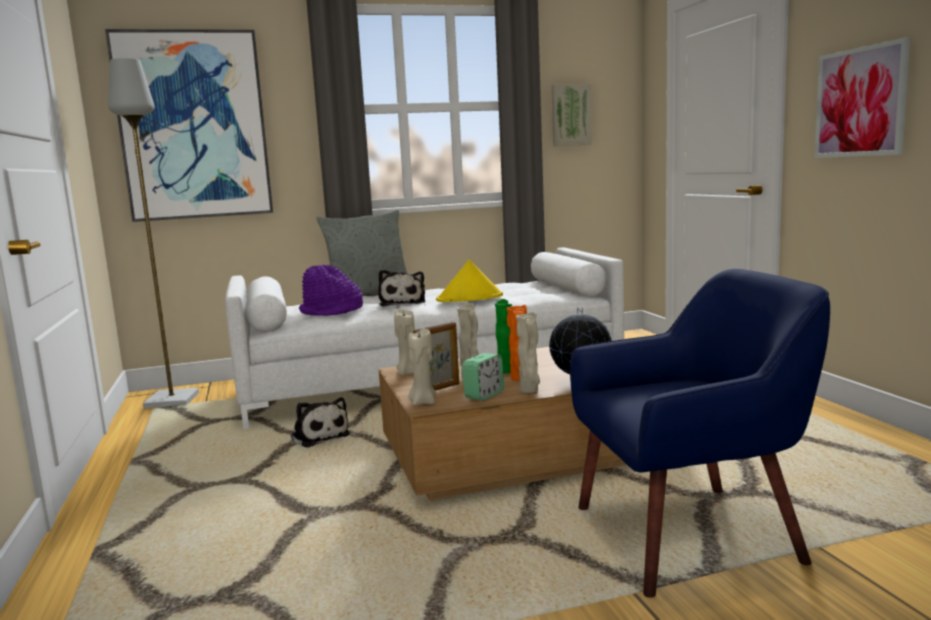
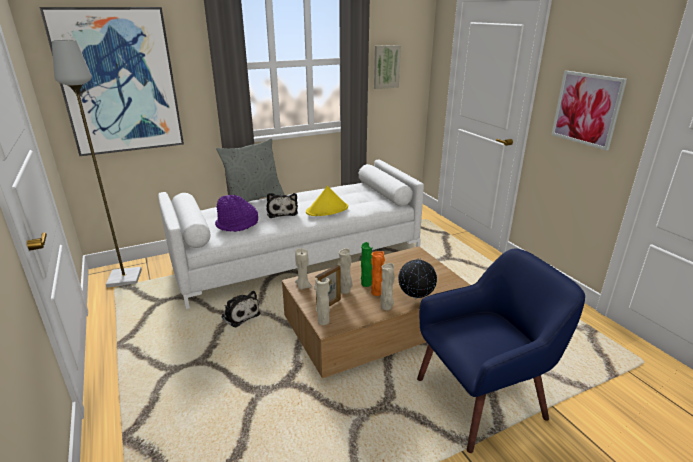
camera: 10 degrees left, 15 degrees up
beige candle [408,329,436,405] -> beige vase [314,278,330,325]
alarm clock [462,353,504,401] -> none

